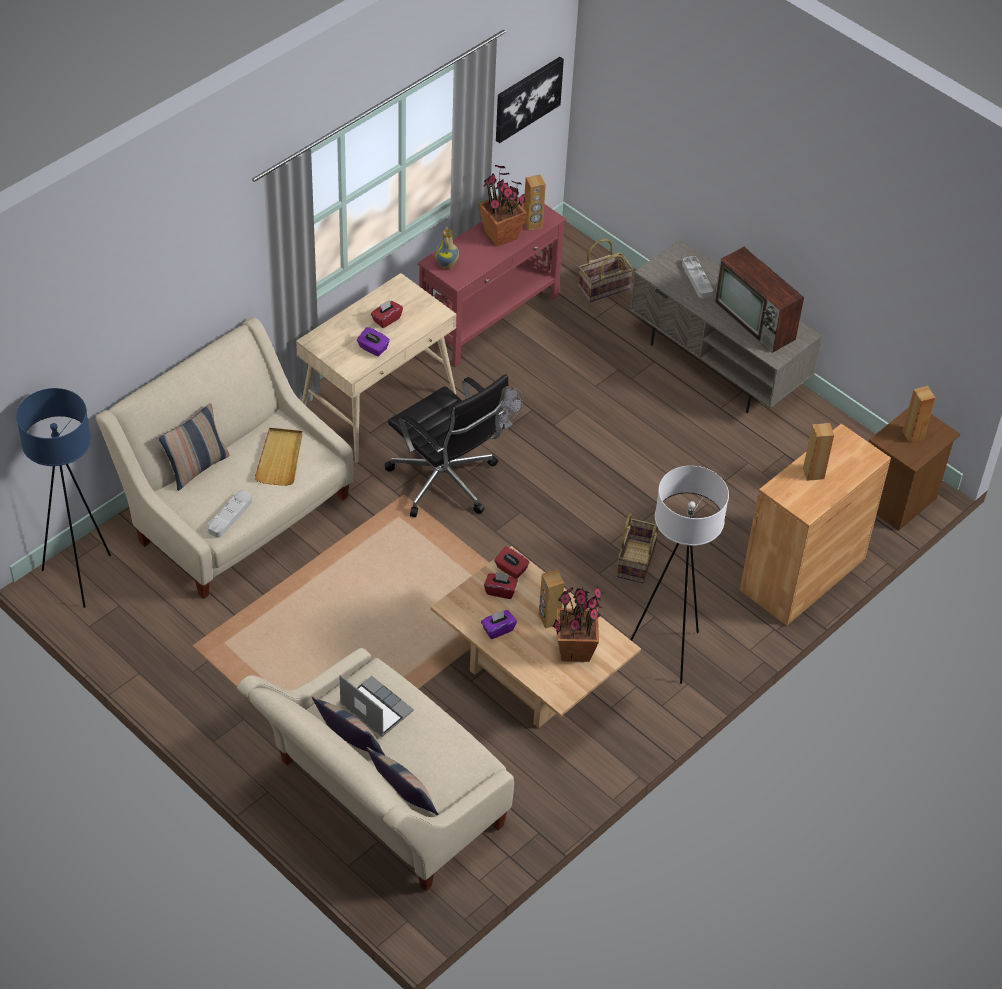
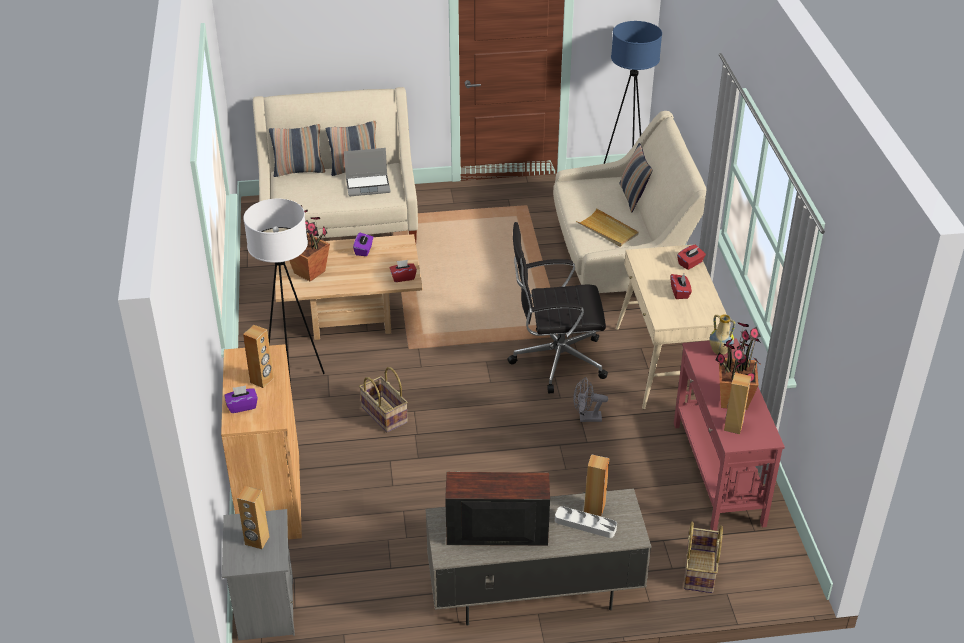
camera: 130 degrees right, 10 degrees down
grey tray [207,490,252,538] -> none
purple tissue box [357,327,390,357] -> purple tissue box moved to [224,385,258,413]
red tissue box [484,572,518,599] -> red tissue box moved to [677,245,706,270]
picture [496,57,564,143] -> none
brown speaker [539,570,564,629] -> brown speaker moved to [584,454,609,516]
brown nightstand [869,408,961,531] -> grey nightstand [222,509,295,640]

